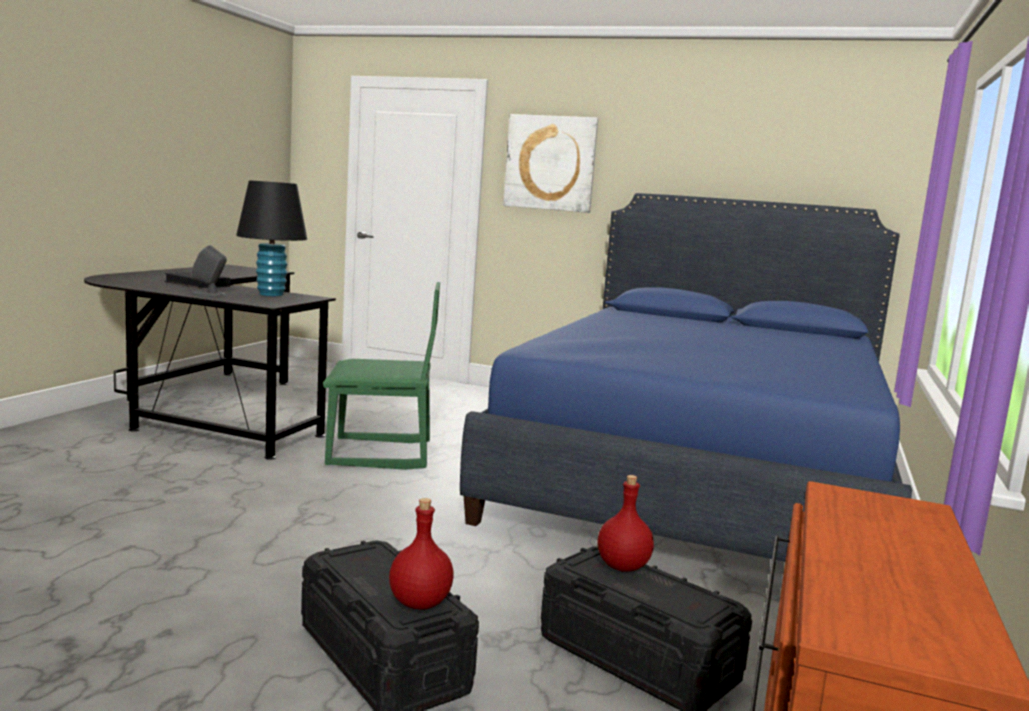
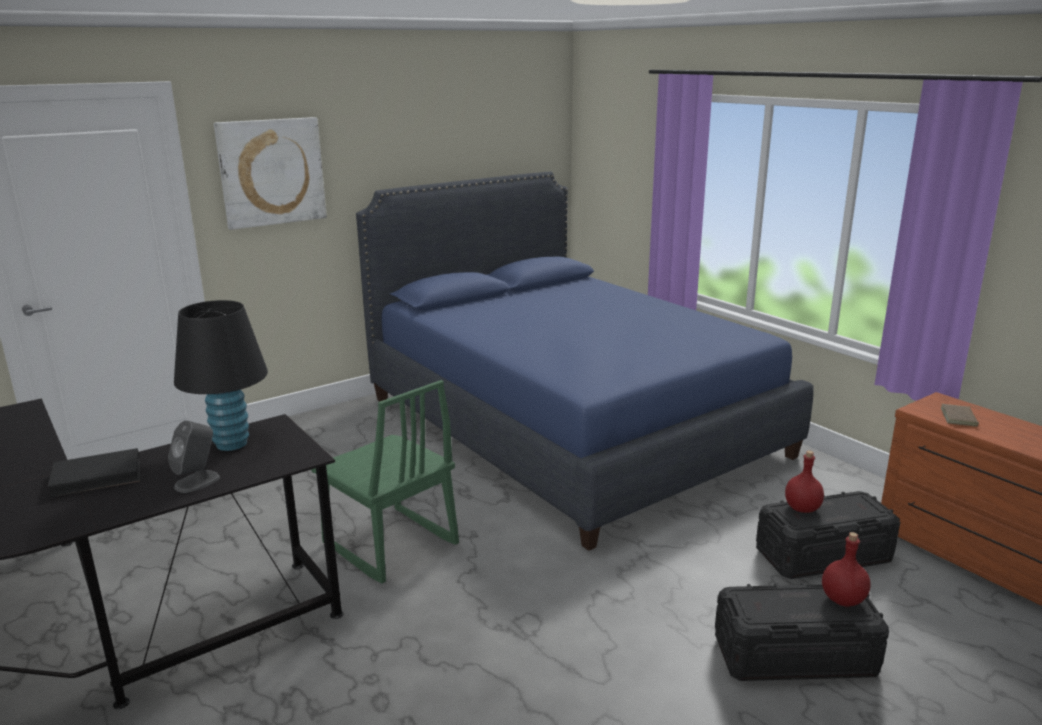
camera: 55 degrees left, 10 degrees up
green chair [323,282,440,470] -> green chair turned 105 degrees clockwise [311,380,459,584]
none -> brown book [941,404,979,427]

